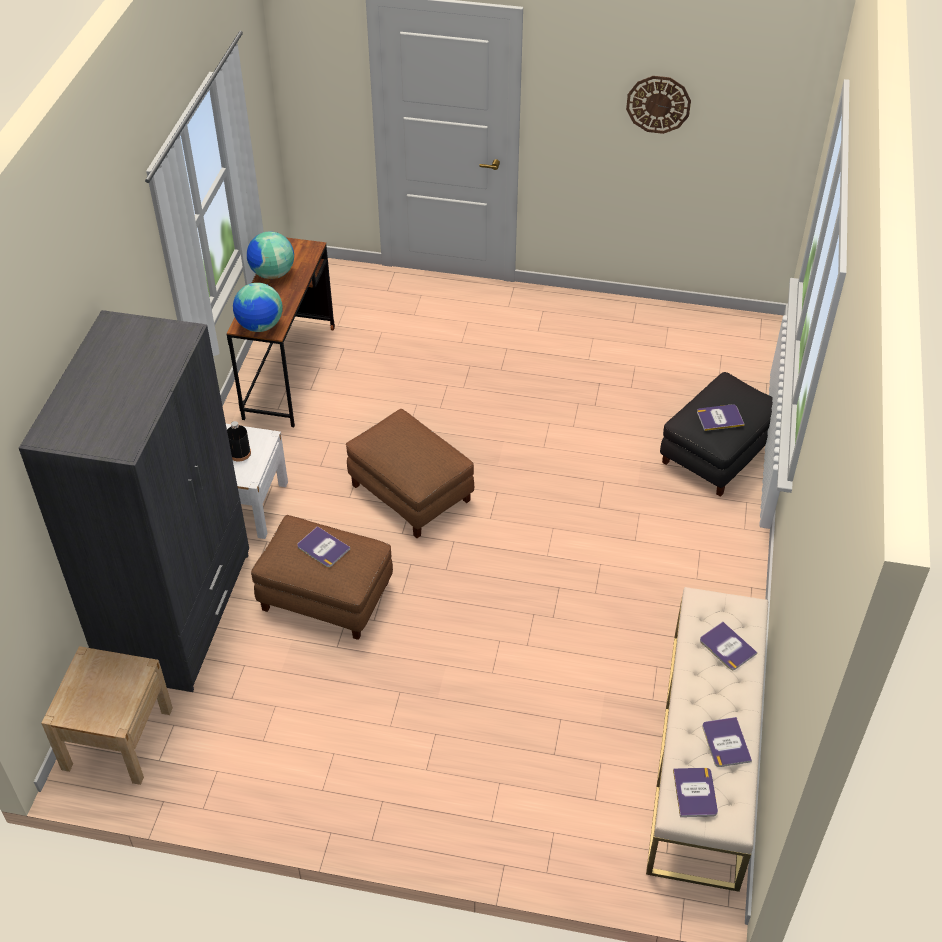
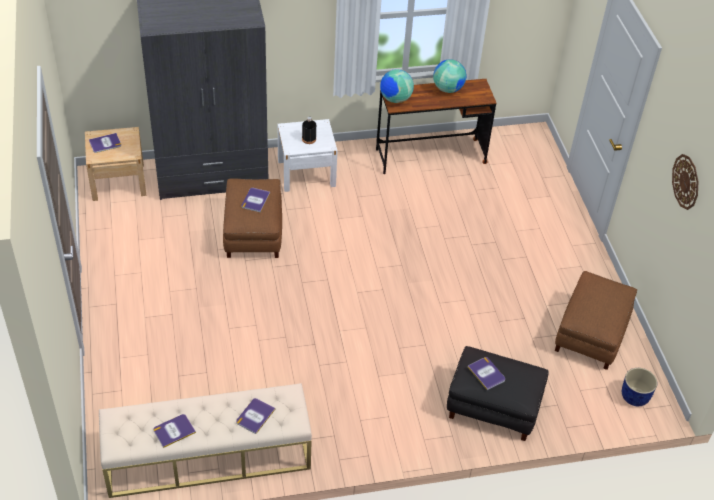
camera: 65 degrees right, 0 degrees up
brown ottoman [346,409,474,538] -> brown ottoman moved to [555,271,637,370]
book [673,768,718,817] -> book moved to [89,133,121,153]
none -> blue planter [622,368,657,406]

